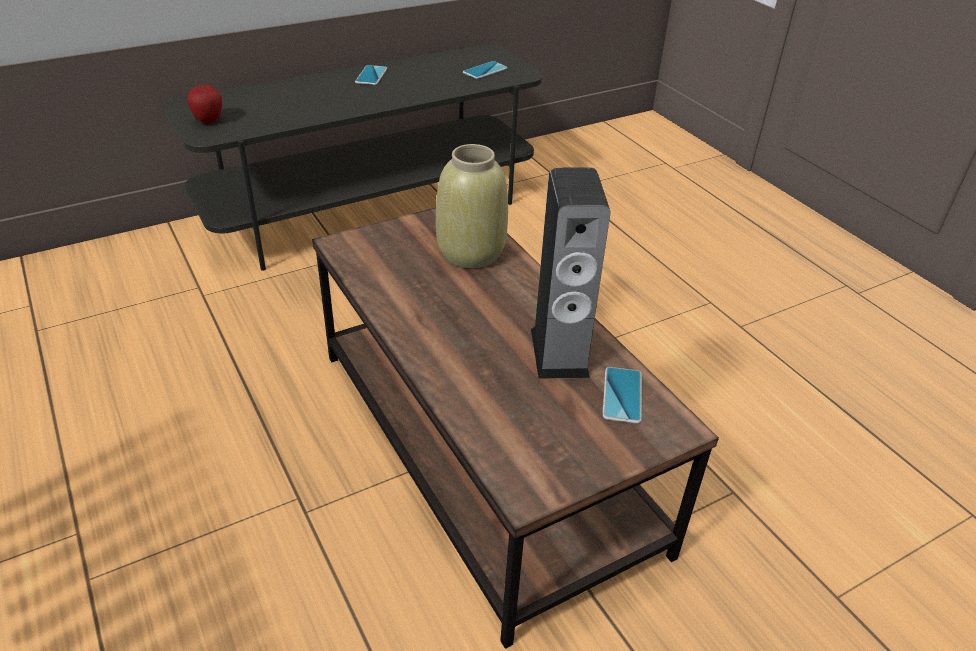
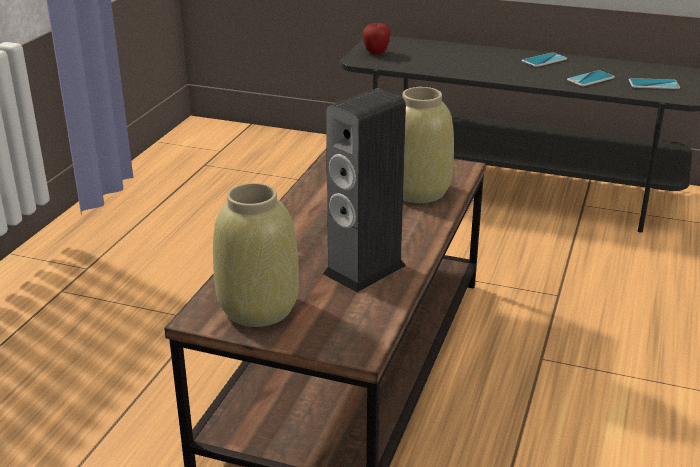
camera: 50 degrees right, 10 degrees down
phone [603,367,642,424] -> phone moved to [567,70,615,86]
none -> beige vase [213,183,299,327]

